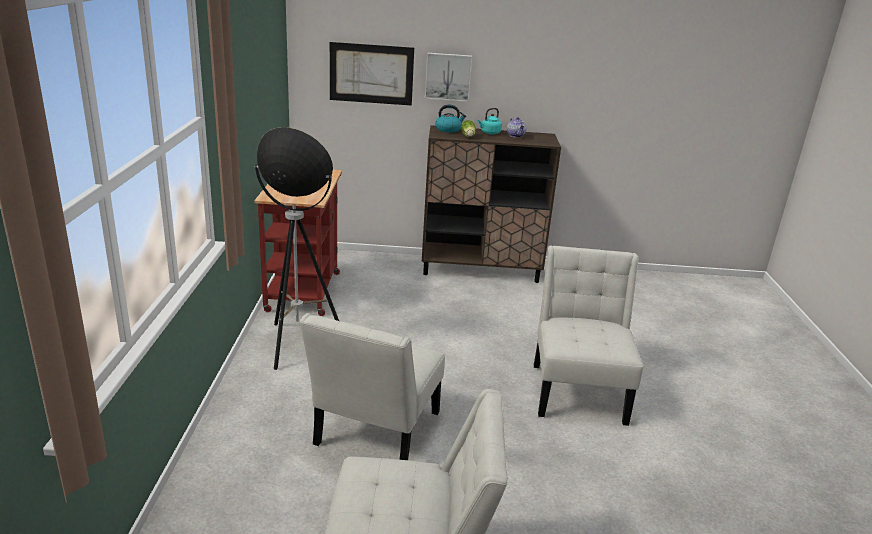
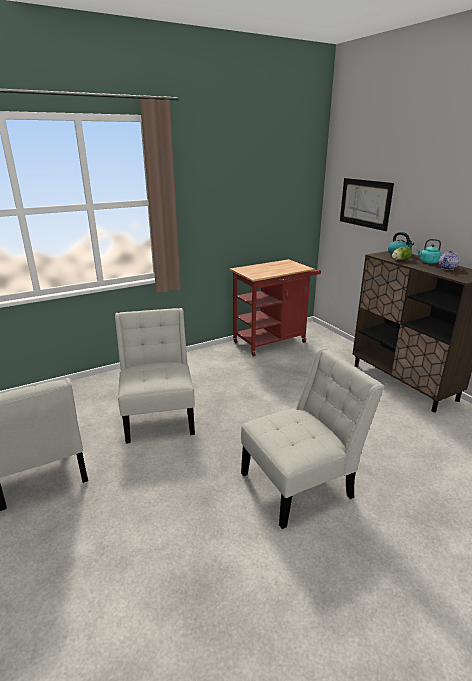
camera: 60 degrees right, 0 degrees up
floor lamp [255,127,339,370] -> none
white chair [300,313,445,460] -> white chair turned 90 degrees clockwise [115,308,195,444]
picture [425,53,472,102] -> none

